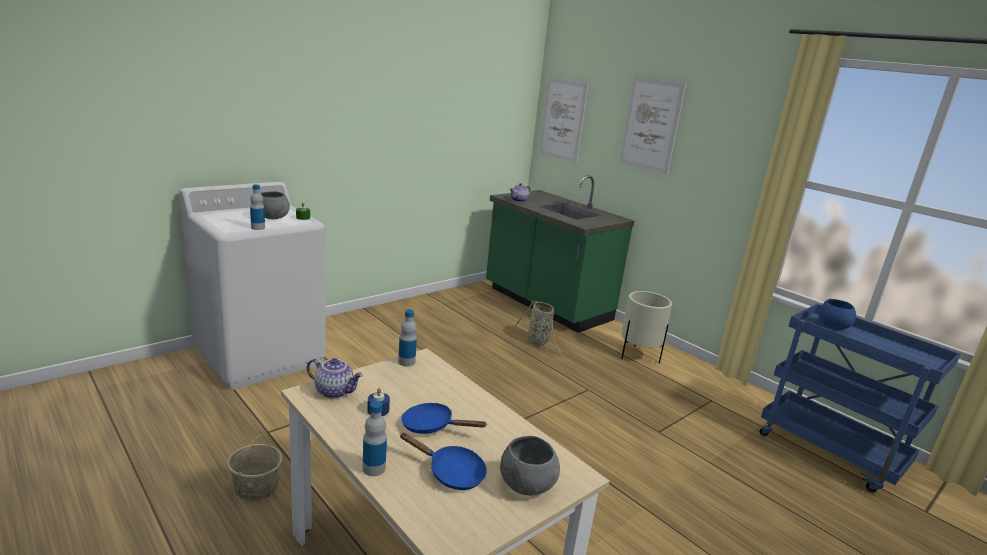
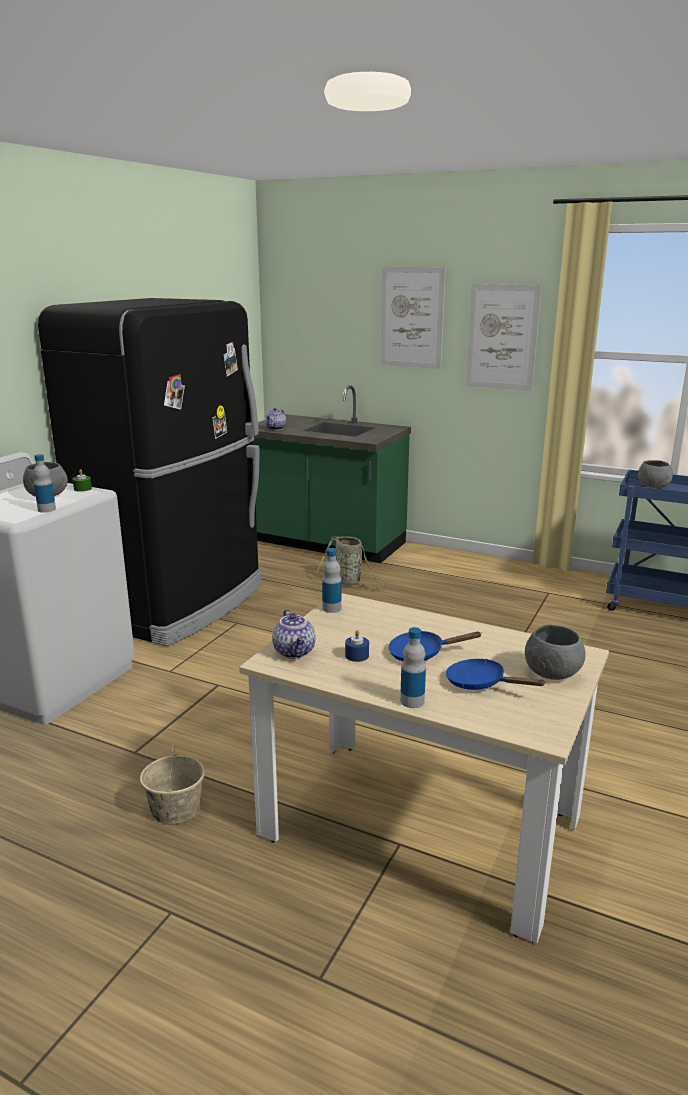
camera: 20 degrees left, 0 degrees up
teapot [307,358,363,398] -> teapot turned 75 degrees clockwise [272,609,316,659]
blue frying pan [400,433,486,490] -> blue frying pan turned 150 degrees counterclockwise [446,659,545,690]
picture [539,78,589,163] -> picture moved to [466,284,542,391]
beige planter [621,291,672,364] -> none
blue bowl [818,299,856,329] -> grey bowl [638,460,673,488]
none -> black fridge [38,298,261,646]

